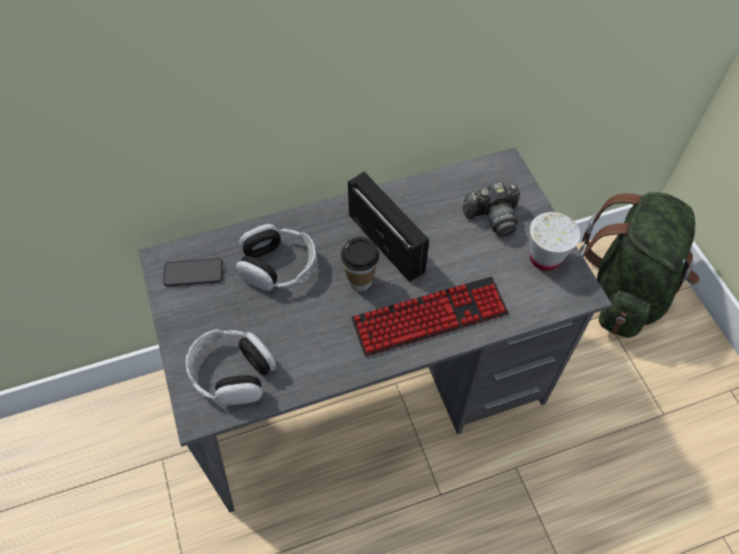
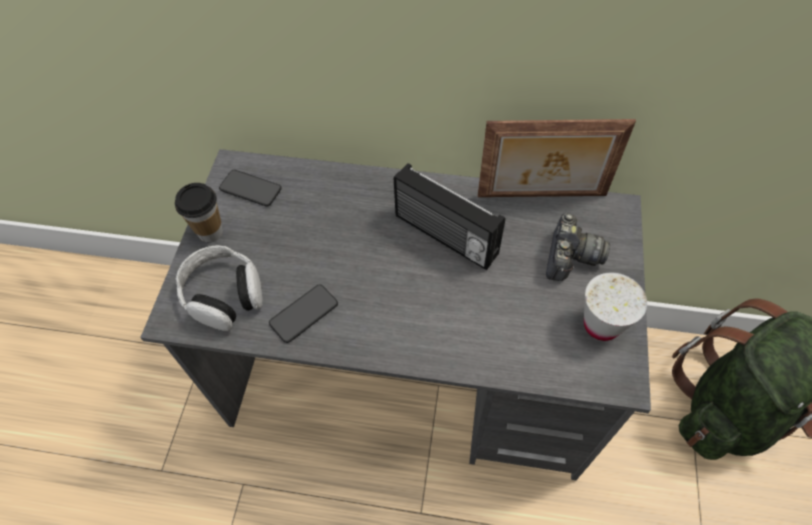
camera: 30 degrees right, 0 degrees up
headphones [236,224,317,291] -> none
cup [341,237,379,292] -> cup moved to [175,183,223,242]
radio [348,172,429,282] -> radio turned 135 degrees clockwise [394,163,505,270]
keyboard [351,277,509,357] -> none
camera [463,182,520,237] -> camera turned 90 degrees counterclockwise [546,213,610,281]
none -> phone [269,284,338,343]
none -> picture frame [478,119,636,197]

